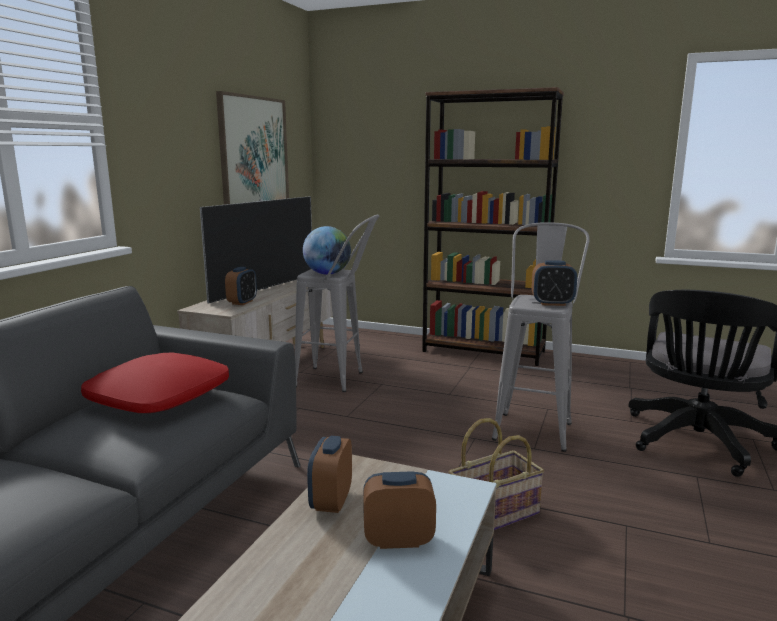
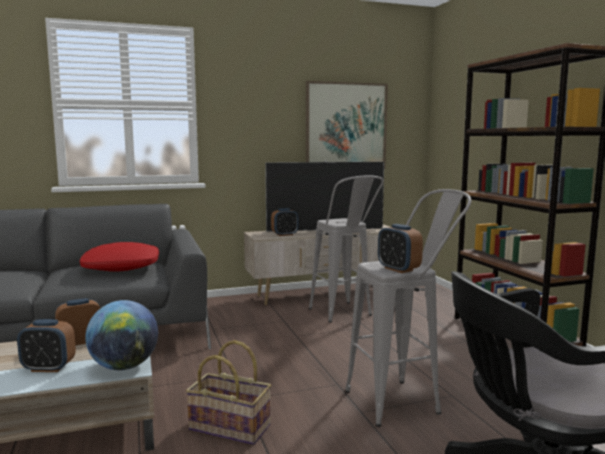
camera: 50 degrees right, 5 degrees down
globe [303,226,351,275] -> globe moved to [85,300,158,370]
alarm clock [363,471,436,549] -> alarm clock turned 135 degrees clockwise [17,319,76,372]

